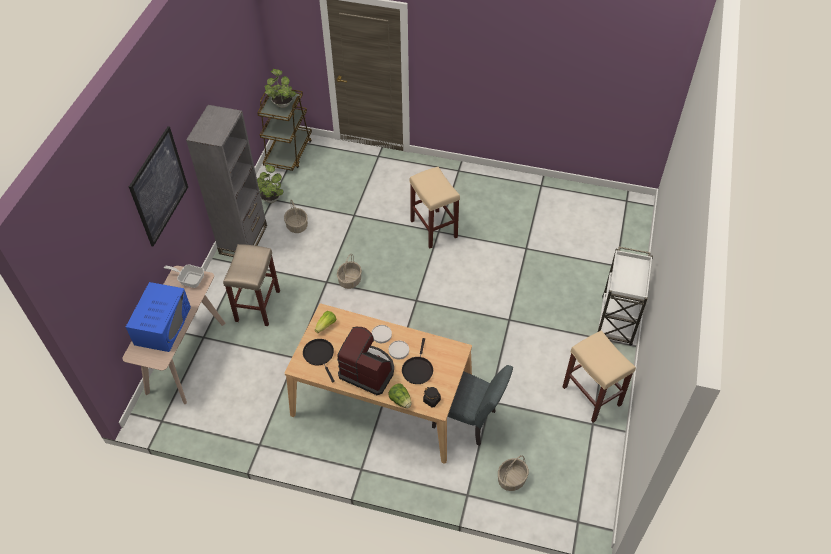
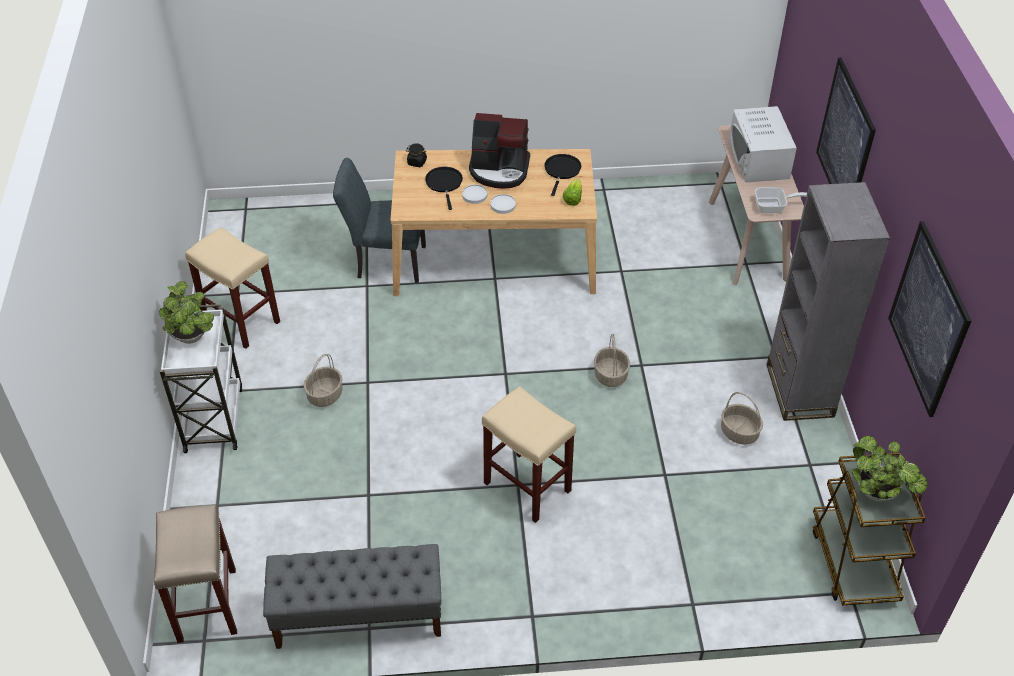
camera: 160 degrees right, 5 degrees down
blue microwave [126,282,191,352] -> white microwave [729,106,797,182]
beige stool [223,244,280,326] -> beige stool moved to [154,504,237,643]
potted plant [257,165,284,203] -> potted plant moved to [159,281,214,344]
black frying pan [303,339,335,382] -> black frying pan turned 120 degrees counterclockwise [544,154,581,196]
lettuce [388,384,411,408] -> none
basket [498,455,529,491] -> basket moved to [304,354,342,407]
none -> grey bench [263,544,441,649]
none -> picture [888,221,971,417]

